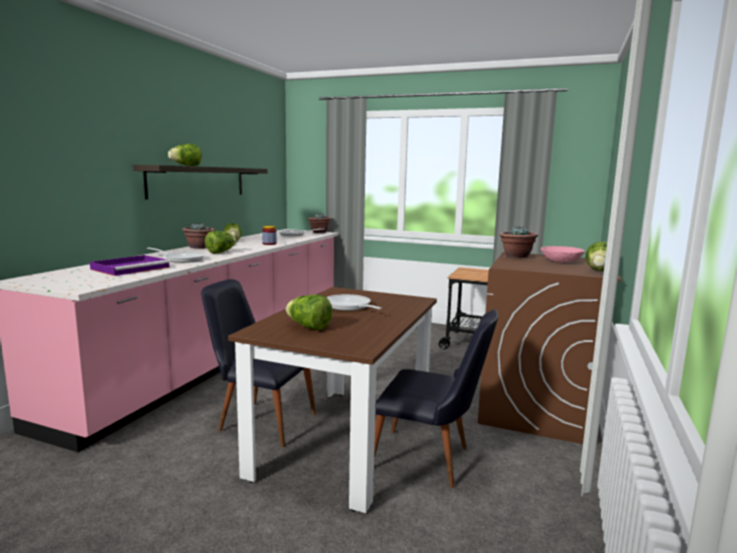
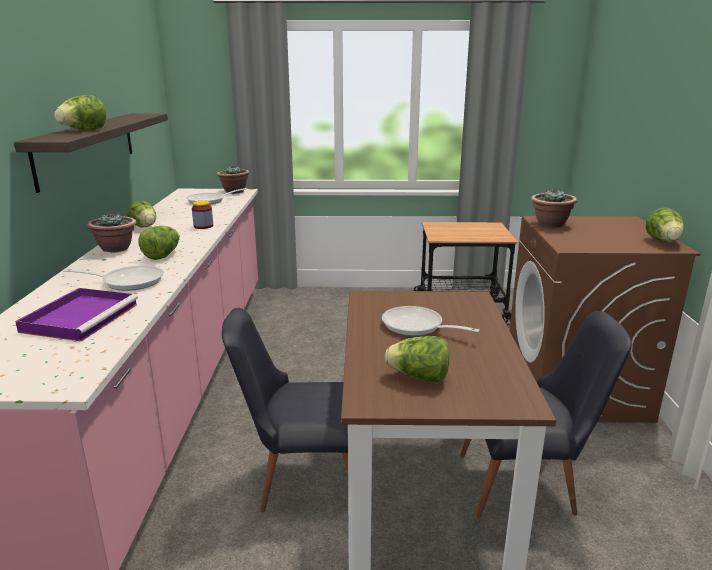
camera: 20 degrees left, 10 degrees up
pink bowl [541,246,585,263] -> none

